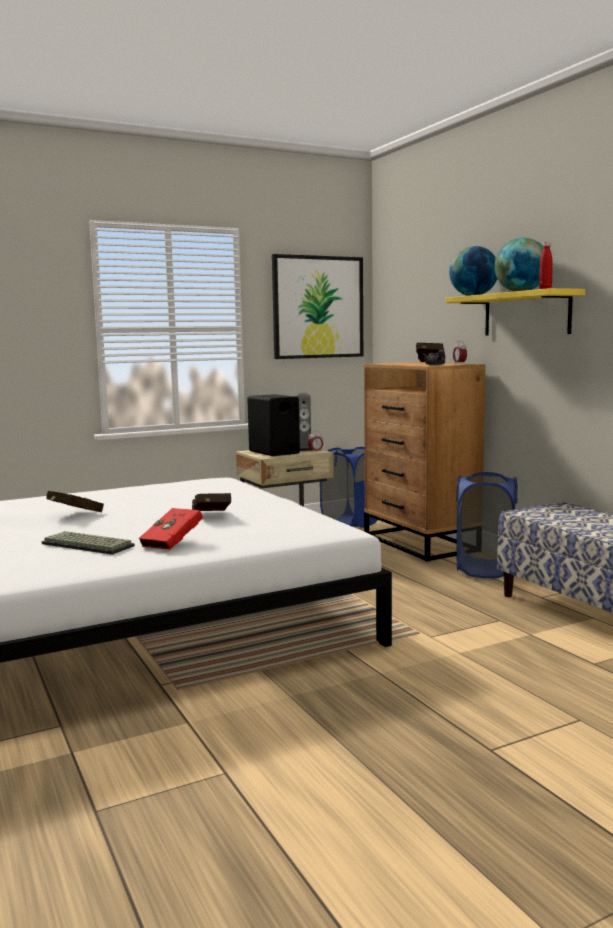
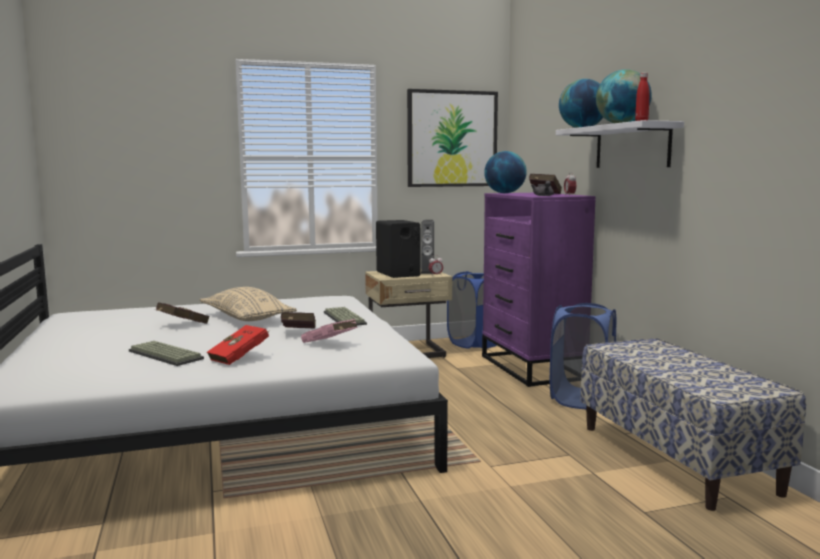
camera: 10 degrees right, 0 degrees up
brown dresser [364,362,485,561] -> purple dresser [482,193,596,387]
yellow shelf [445,288,585,336] -> white shelf [556,120,684,168]
none -> beige pillow [199,287,297,321]
none -> pink book [301,319,358,343]
none -> keyboard [324,307,367,326]
none -> globe [484,151,527,193]

